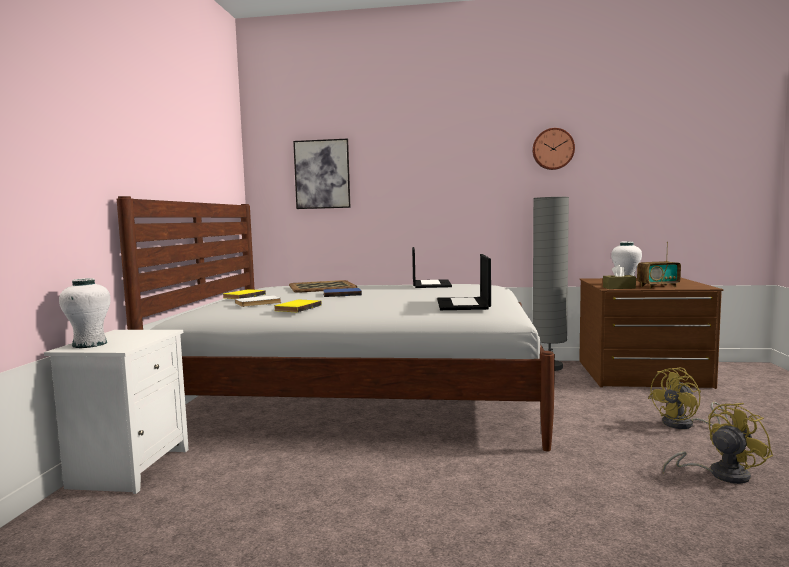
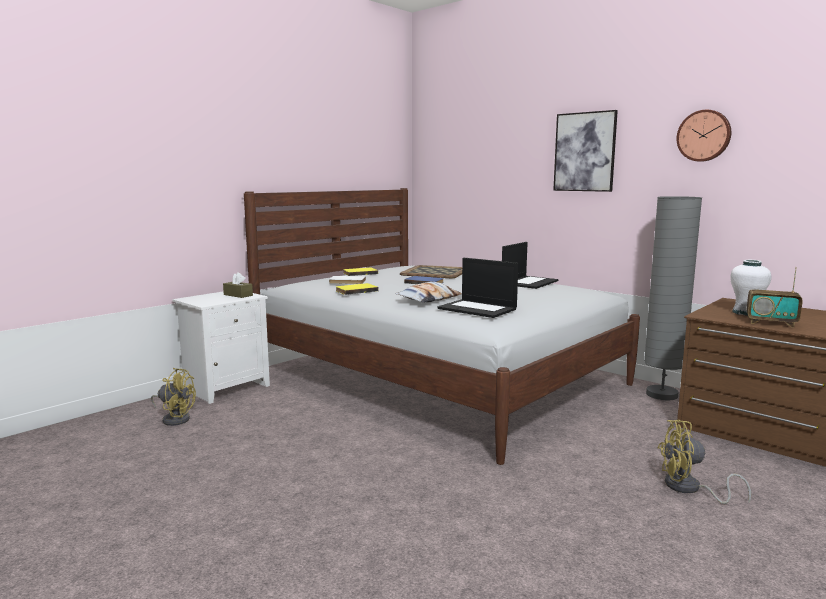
camera: 35 degrees right, 5 degrees up
white vase [59,278,111,348] -> none
picture [293,139,351,209] -> picture moved to [553,110,618,192]
laptop [437,254,491,310] -> laptop turned 90 degrees counterclockwise [437,258,518,318]
brown tissue box [603,265,636,289] -> brown tissue box moved to [223,272,253,298]
yellow fan [663,403,773,484] -> yellow fan moved to [151,368,196,426]
none -> pillow [395,282,462,303]

